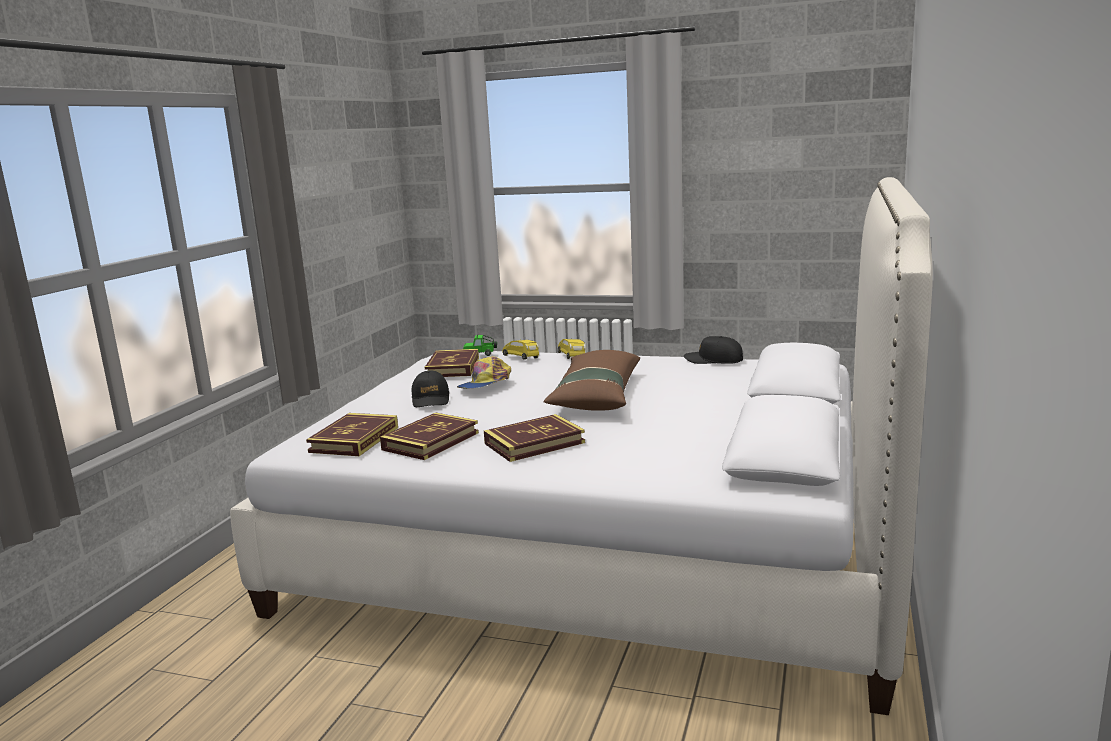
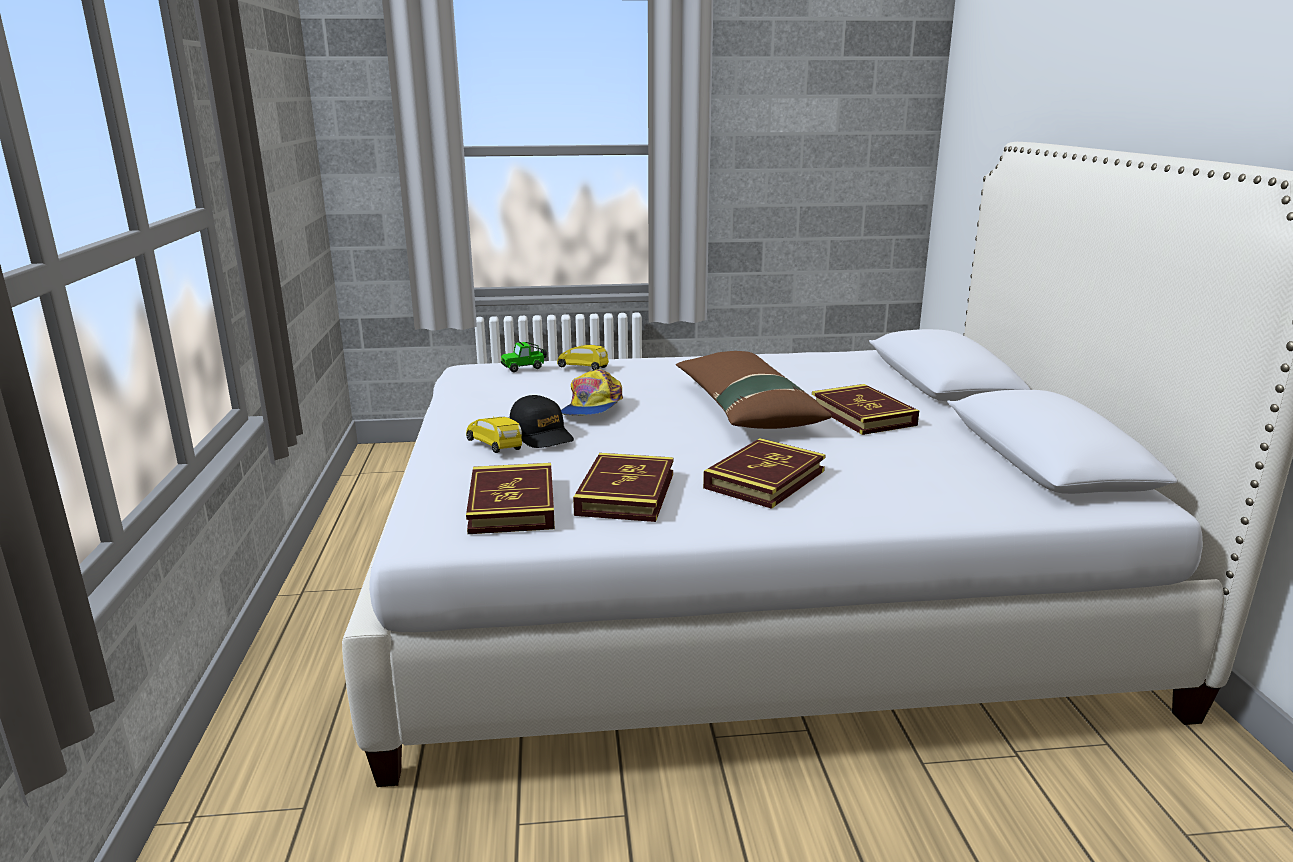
camera: 25 degrees left, 5 degrees up
book [425,349,479,377] -> book moved to [812,384,919,435]
yellow toy car [558,339,585,359] -> yellow toy car moved to [466,417,522,453]
black cap [684,336,743,364] -> none

